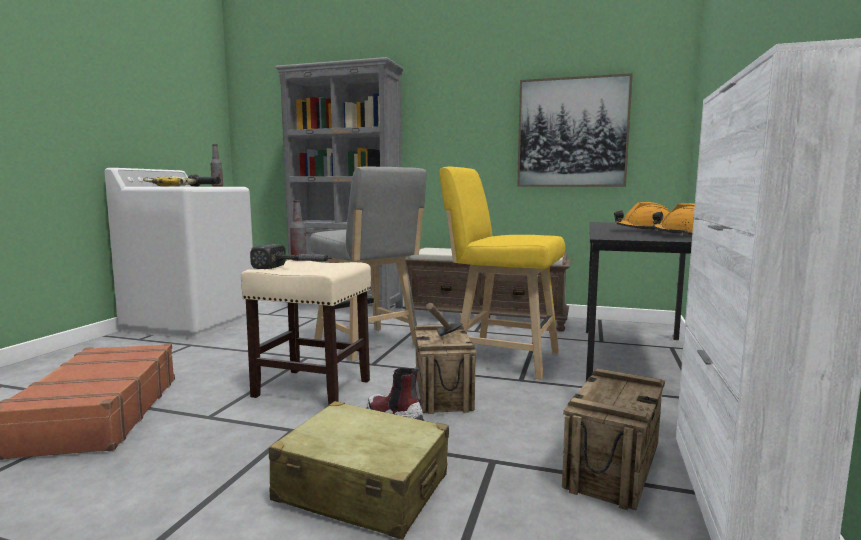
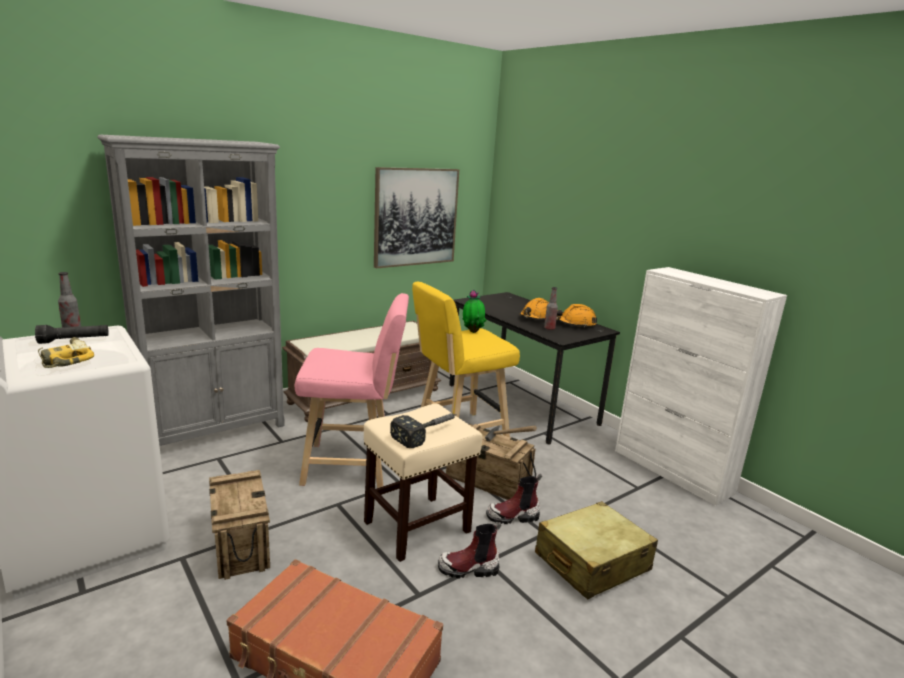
camera: 55 degrees left, 10 degrees up
bottle [290,200,307,261] -> bottle moved to [544,287,558,330]
grey stool [310,166,427,362] -> pink stool [295,293,409,488]
crate [562,368,665,510] -> crate moved to [209,470,270,580]
none -> boot [438,522,501,578]
none -> potted plant [462,290,486,333]

